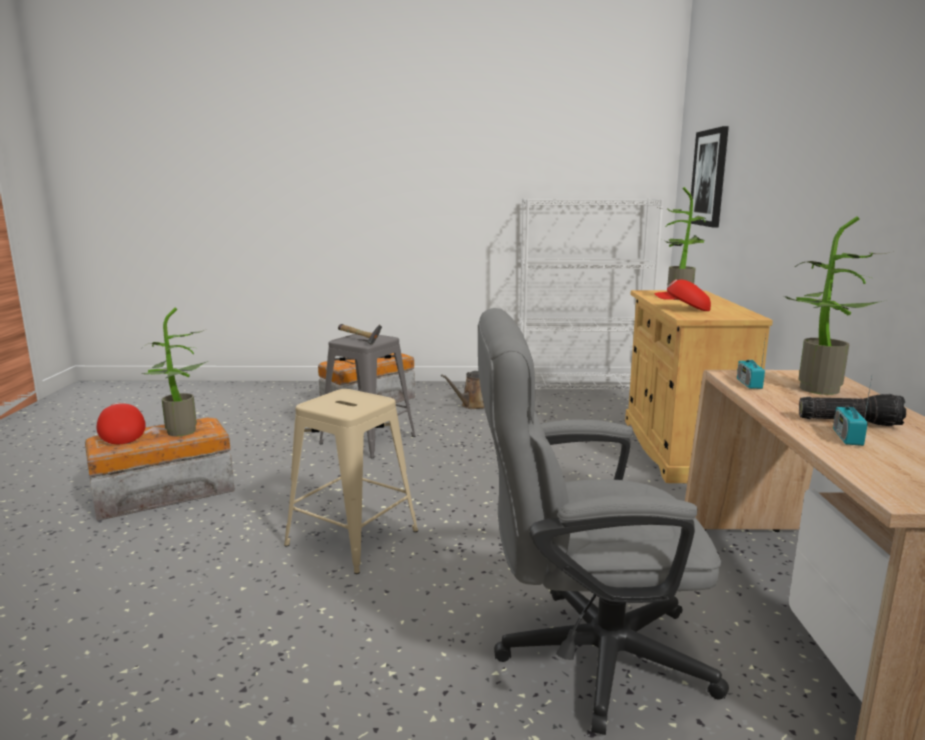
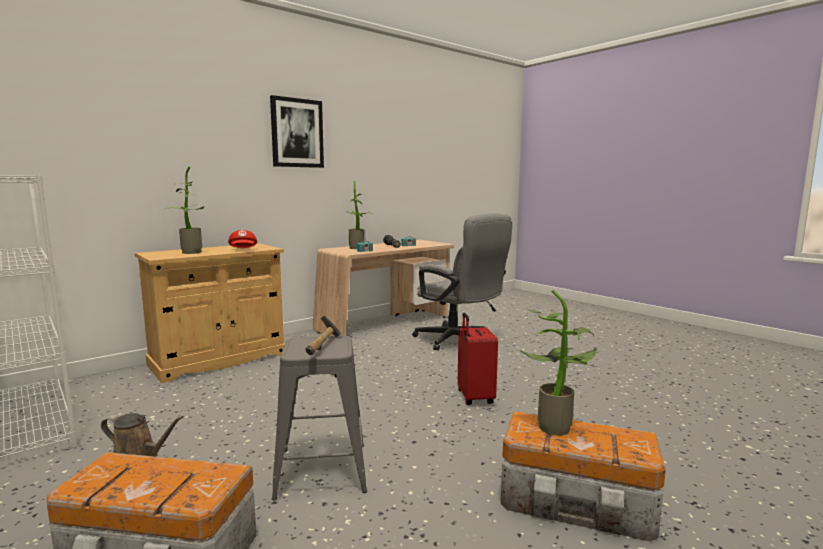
camera: 130 degrees left, 5 degrees down
red cap [96,403,146,444] -> none
beige stool [284,389,418,574] -> red suitcase [458,313,498,405]
picture [689,126,729,227] -> picture moved to [270,95,324,168]

